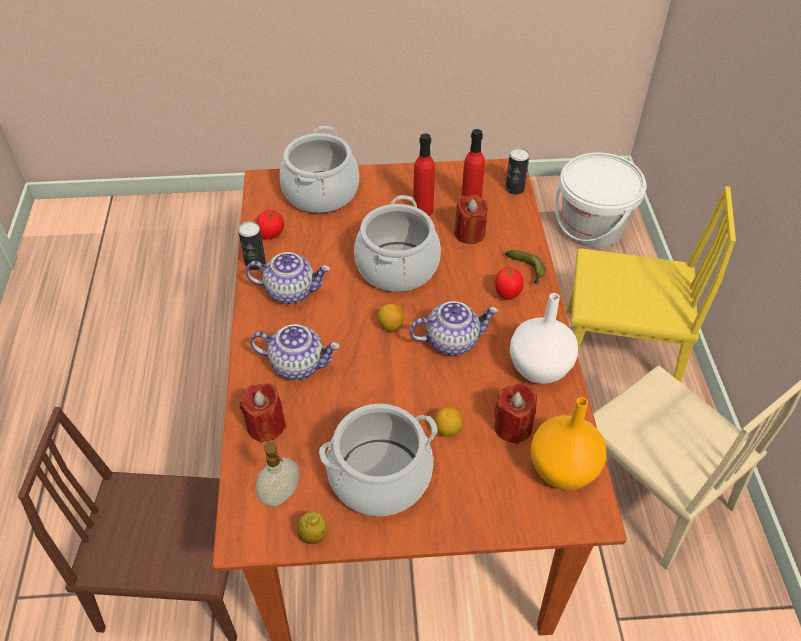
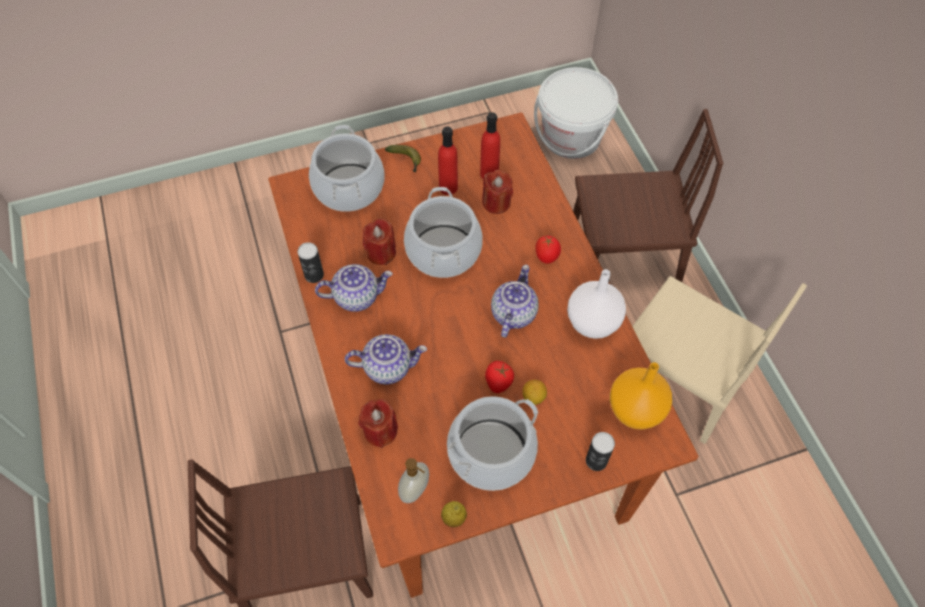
camera: 15 degrees left, 10 degrees up
tomato [257,210,284,240] -> tomato moved to [485,361,514,393]
lemon [378,304,404,331] -> none
teapot [409,301,498,356] -> teapot turned 45 degrees counterclockwise [491,265,539,338]
red candle [494,383,537,444] -> red candle moved to [363,218,396,265]
banana [505,250,546,284] -> banana moved to [385,145,421,173]
can [506,148,529,195] -> can moved to [586,432,615,471]
yellow chair [566,186,736,382] -> brown chair [573,109,724,282]

